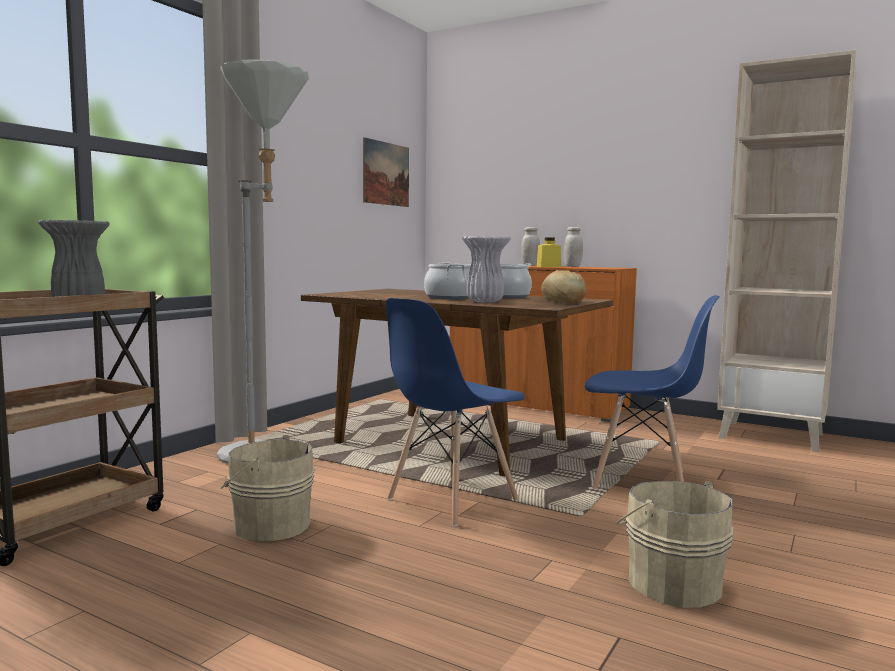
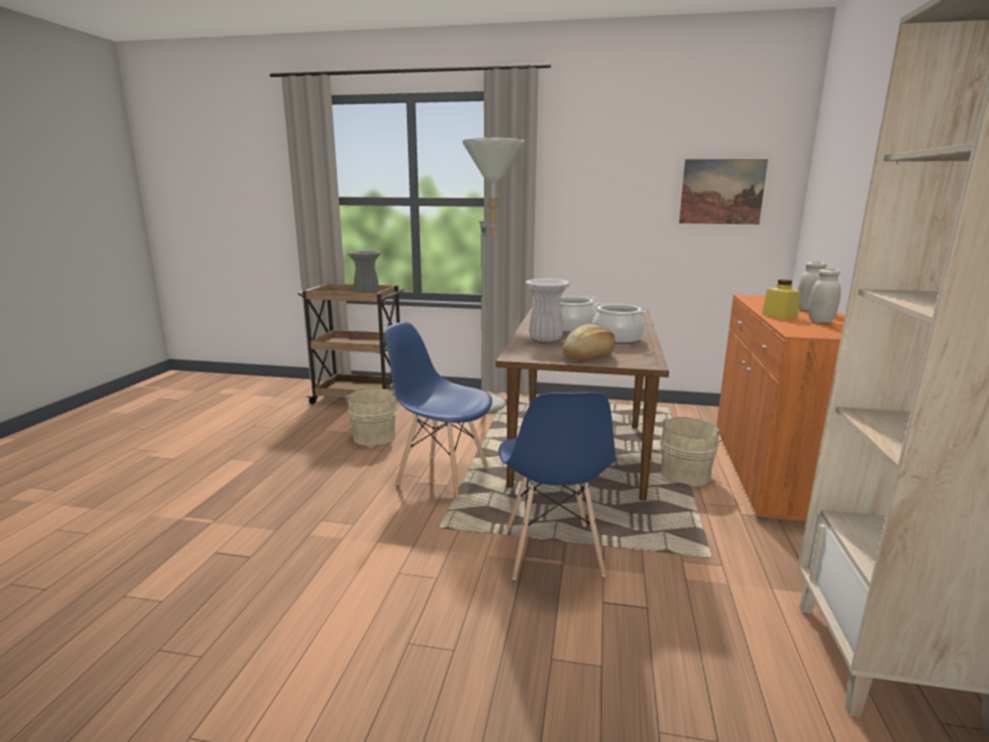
camera: 70 degrees right, 10 degrees up
beige bucket [616,481,733,608] -> beige bucket moved to [661,417,724,486]

